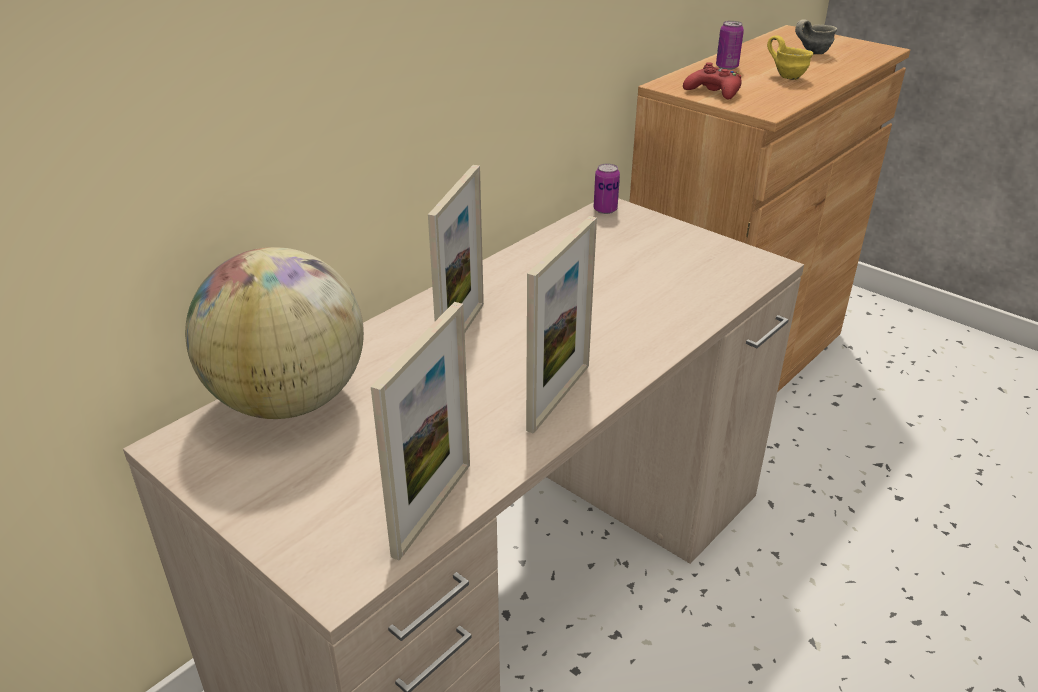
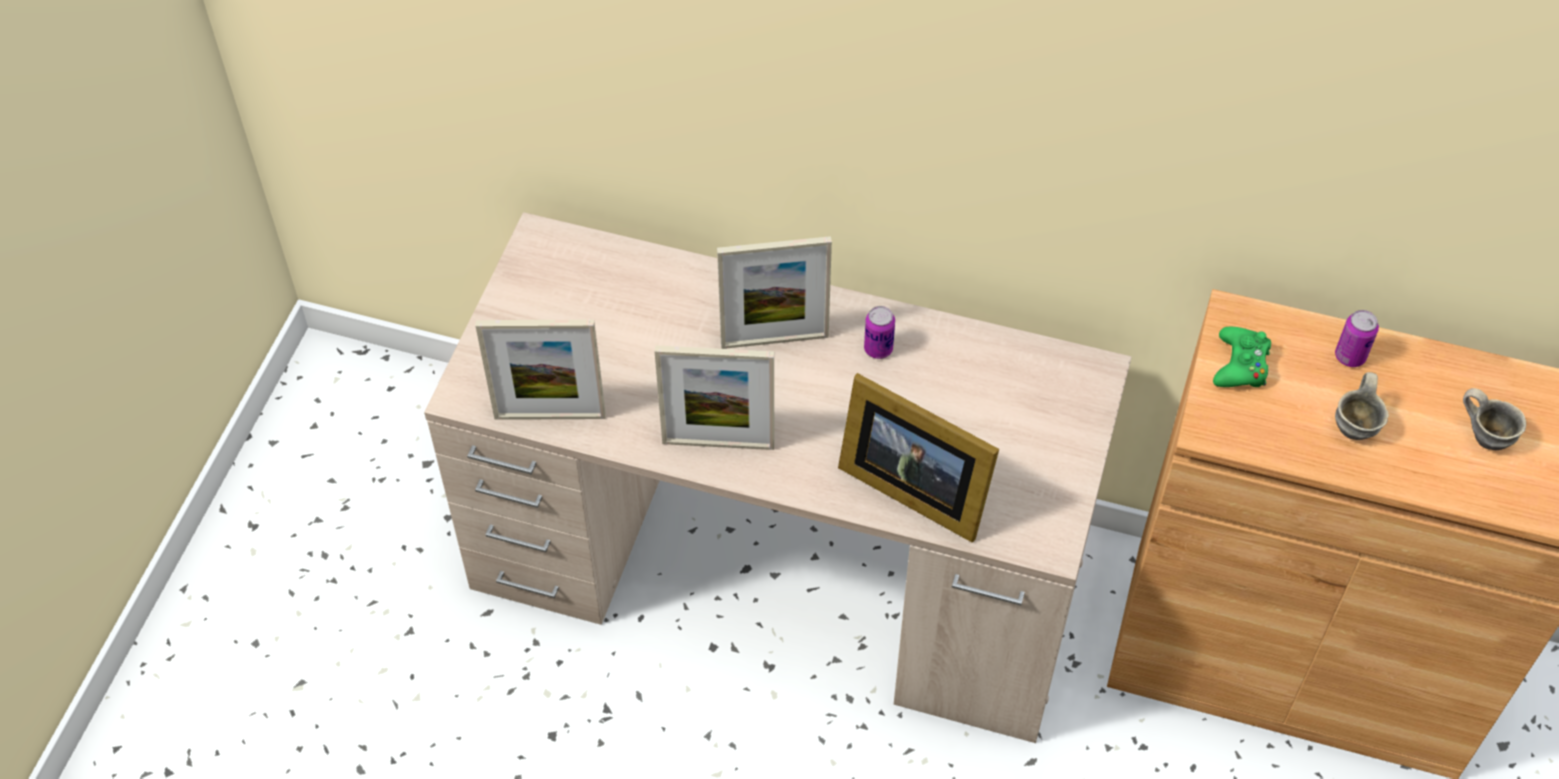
camera: 65 degrees right, 20 degrees up
globe [185,247,364,419] -> none
can [594,163,620,214] -> can moved to [864,306,895,359]
red game controller [683,62,742,100] -> green game controller [1213,326,1271,387]
yellow mug [767,35,813,80] -> grey mug [1335,372,1389,440]
none -> picture frame [838,373,999,542]

